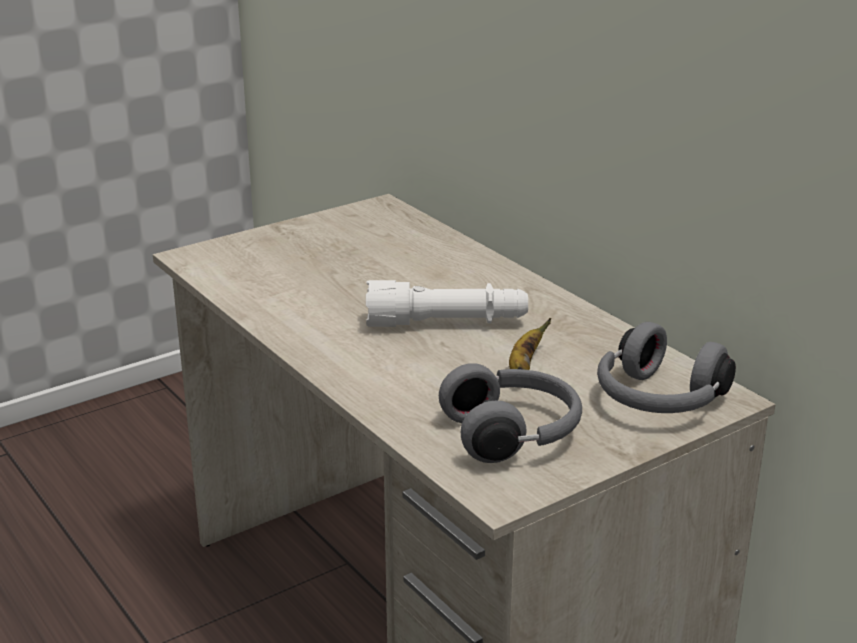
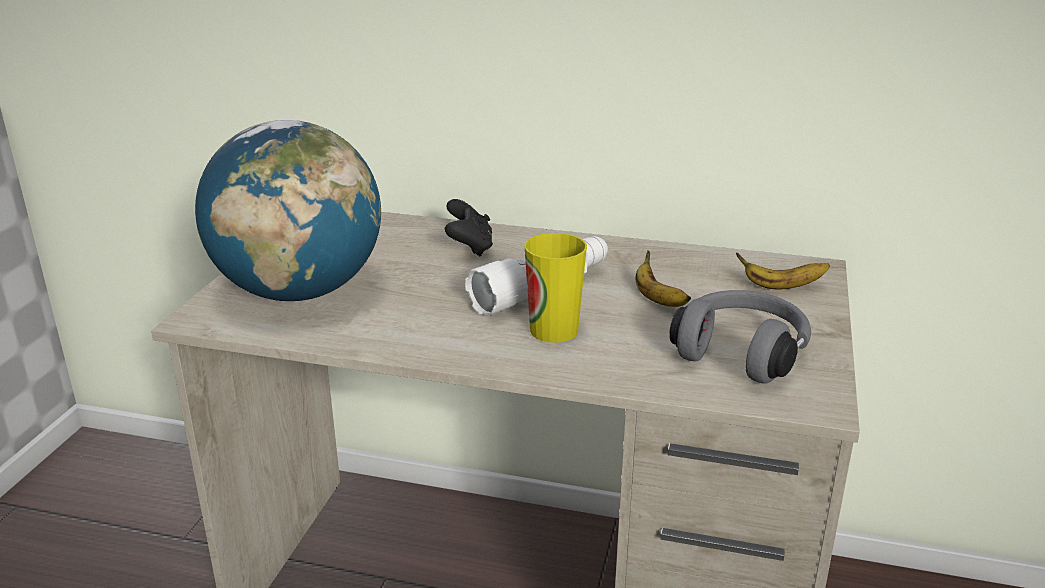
camera: 40 degrees left, 0 degrees up
grey headphones [597,322,736,413] -> banana [736,253,830,290]
none -> globe [195,120,381,301]
none -> black game controller [445,199,493,256]
none -> cup [524,233,587,343]

